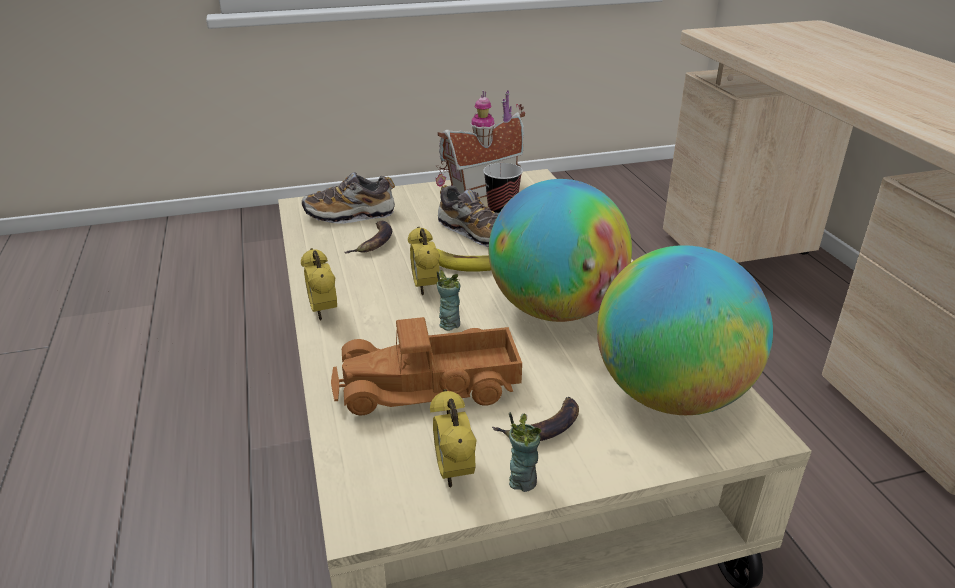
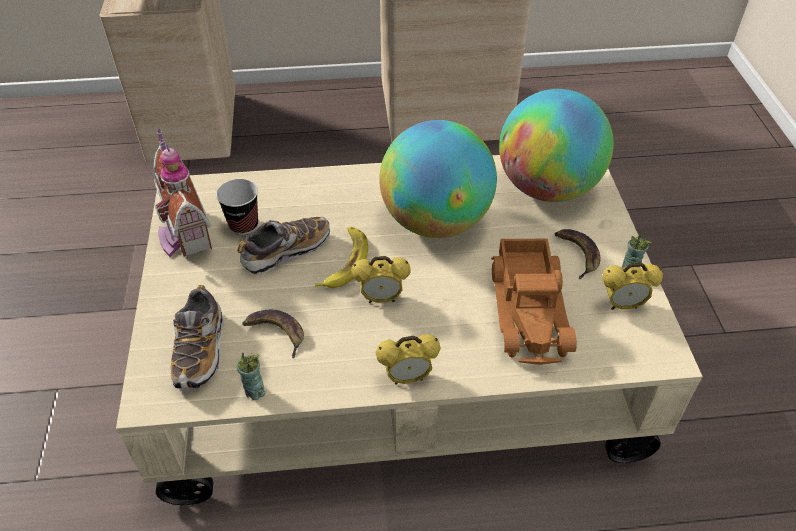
camera: 80 degrees left, 15 degrees up
cup [437,270,460,331] -> cup moved to [237,352,265,400]

